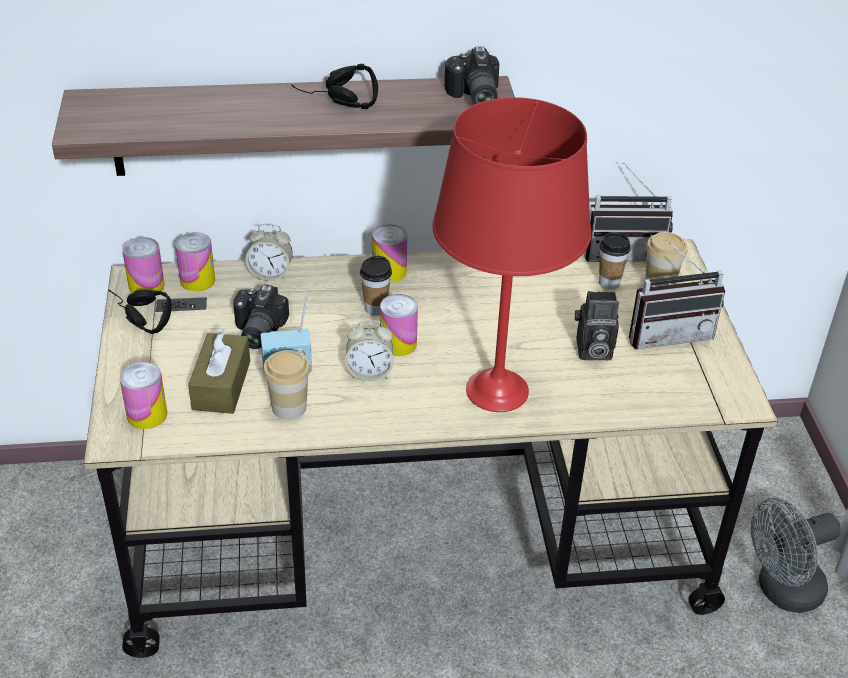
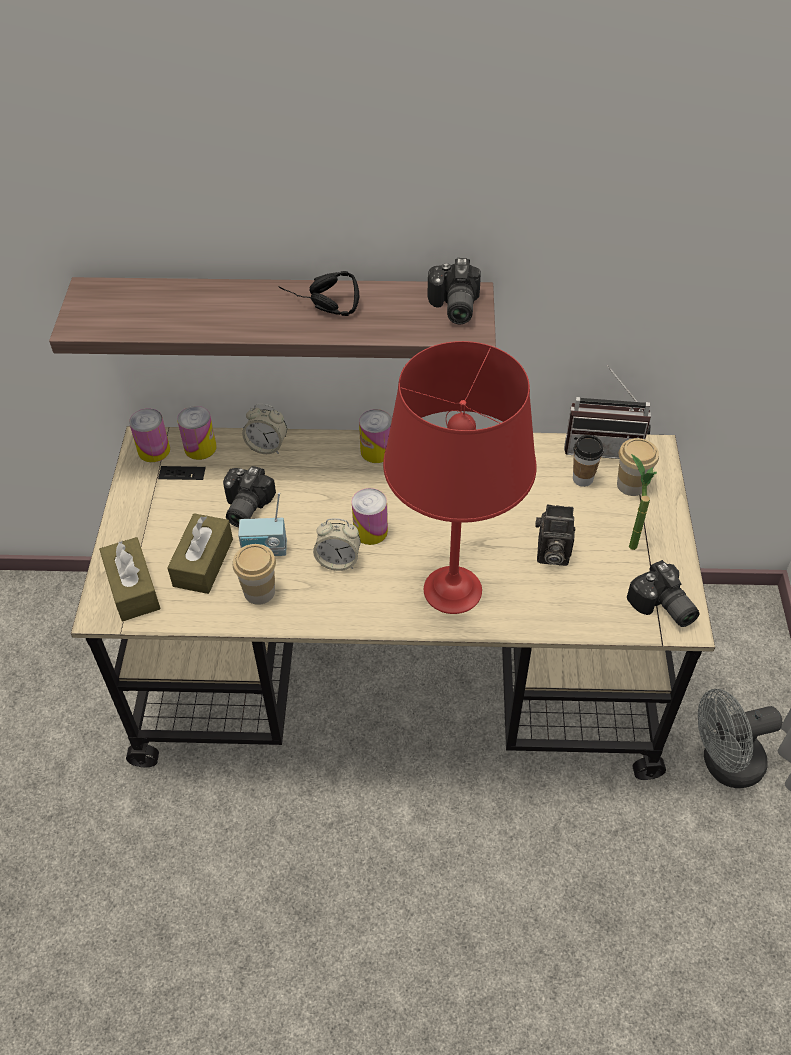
camera: 10 degrees right, 10 degrees up
black headphones [108,289,171,334] -> none
can [120,362,167,429] -> brown tissue box [99,537,161,621]
cup [360,256,392,316] -> none
radio [629,239,725,349] -> potted plant [629,454,657,550]
none -> camera [627,560,700,627]

